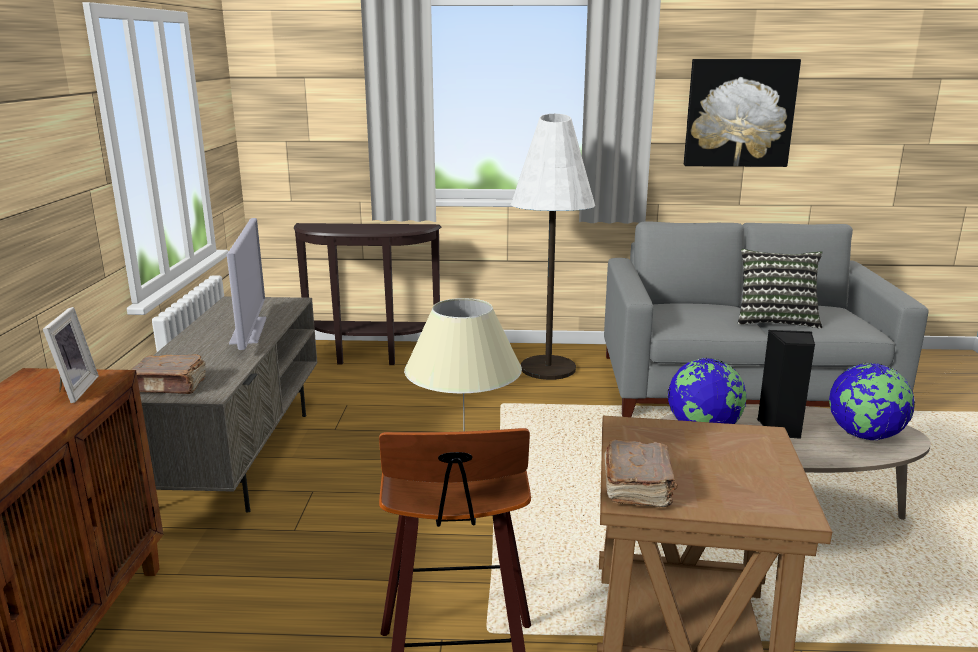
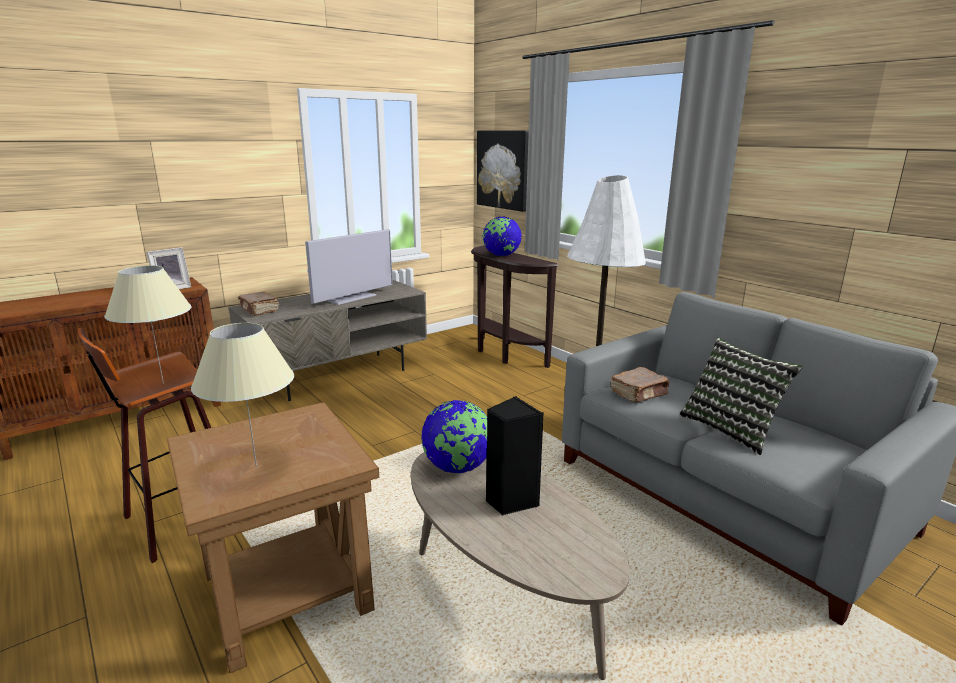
camera: 50 degrees right, 0 degrees up
brown book [604,439,677,508] -> brown book moved to [611,367,669,402]
picture [684,59,801,167] -> picture moved to [477,130,529,212]
globe [829,363,915,440] -> globe moved to [482,216,522,256]
none -> beige table lamp [191,323,294,467]

